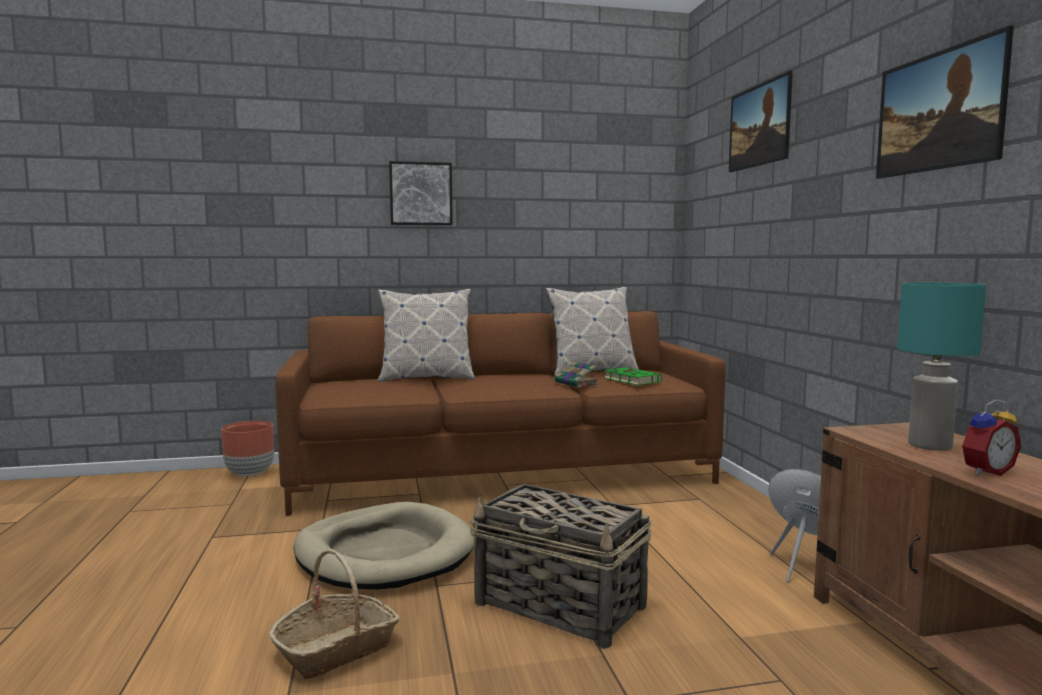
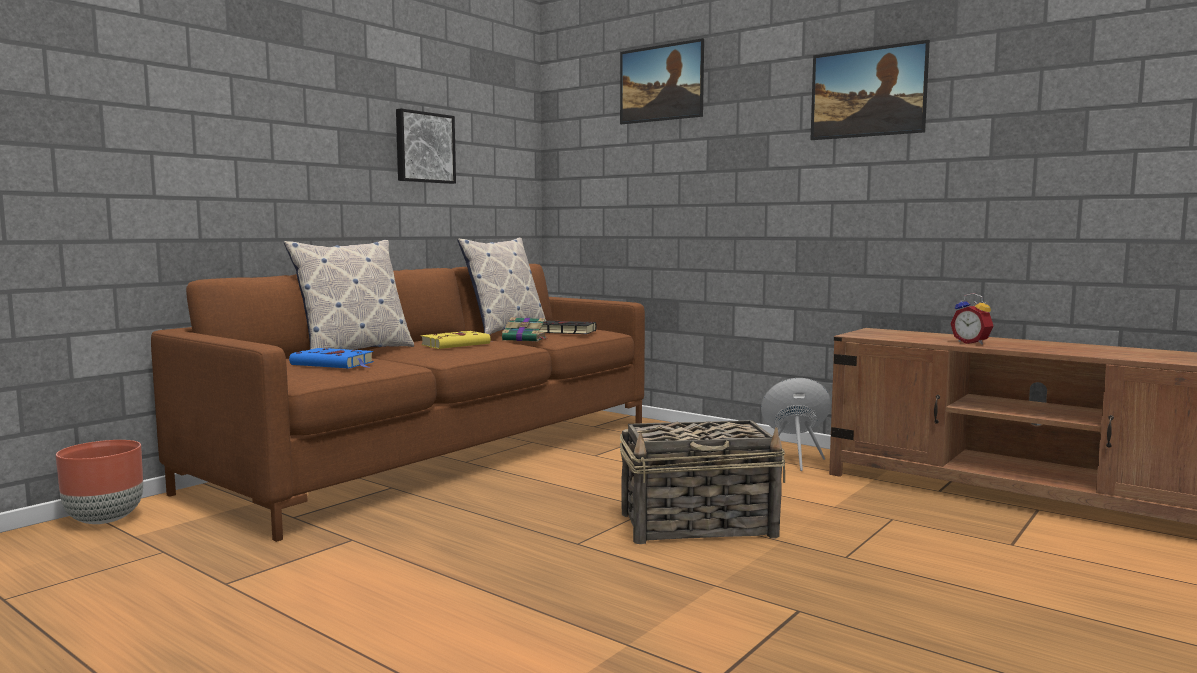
camera: 40 degrees left, 0 degrees up
basket [269,549,400,679] -> none
beige dog bed [293,502,474,590] -> none
picture [389,161,453,225] -> picture moved to [396,108,456,184]
green book [604,367,662,385] -> black book [539,321,596,334]
turquoise table lamp [897,282,986,451] -> none
alarm clock [962,399,1021,476] -> alarm clock turned 120 degrees clockwise [950,293,994,345]
none -> blue book [289,348,374,368]
none -> yellow book [421,331,491,349]

